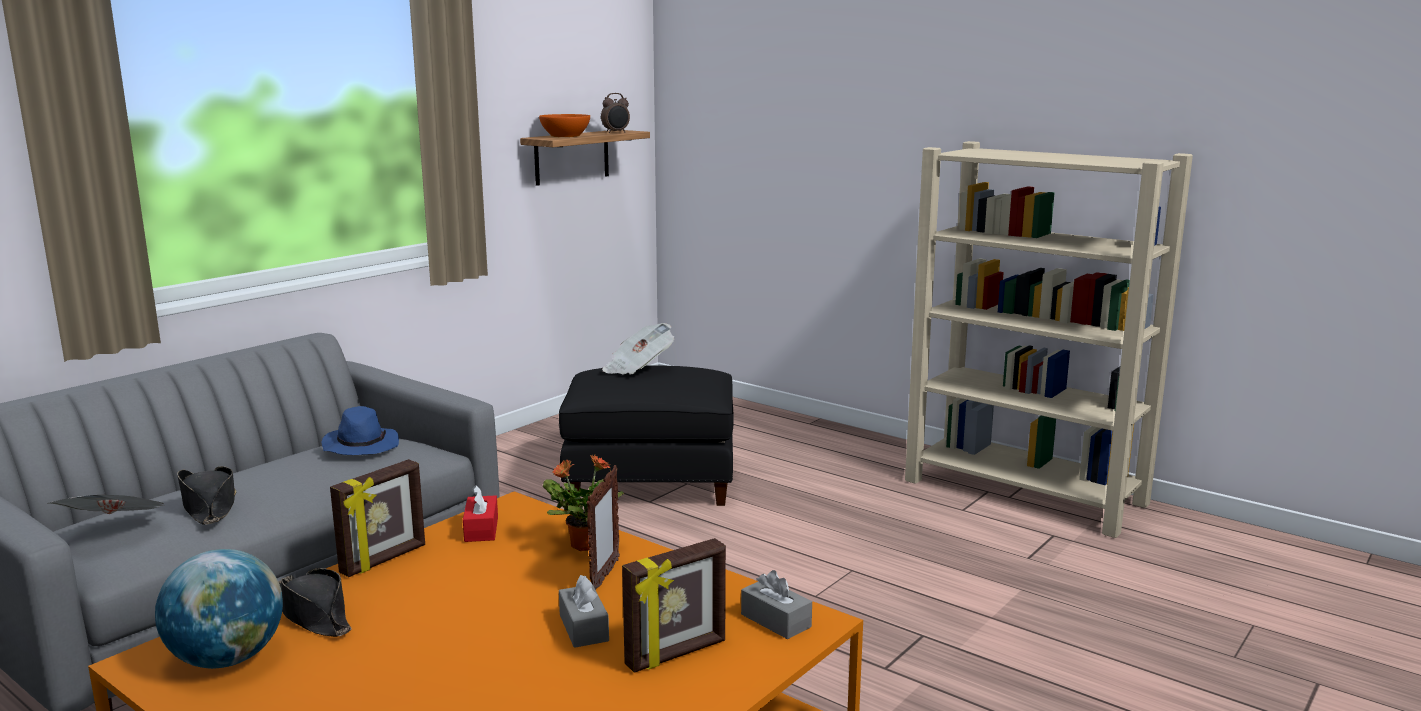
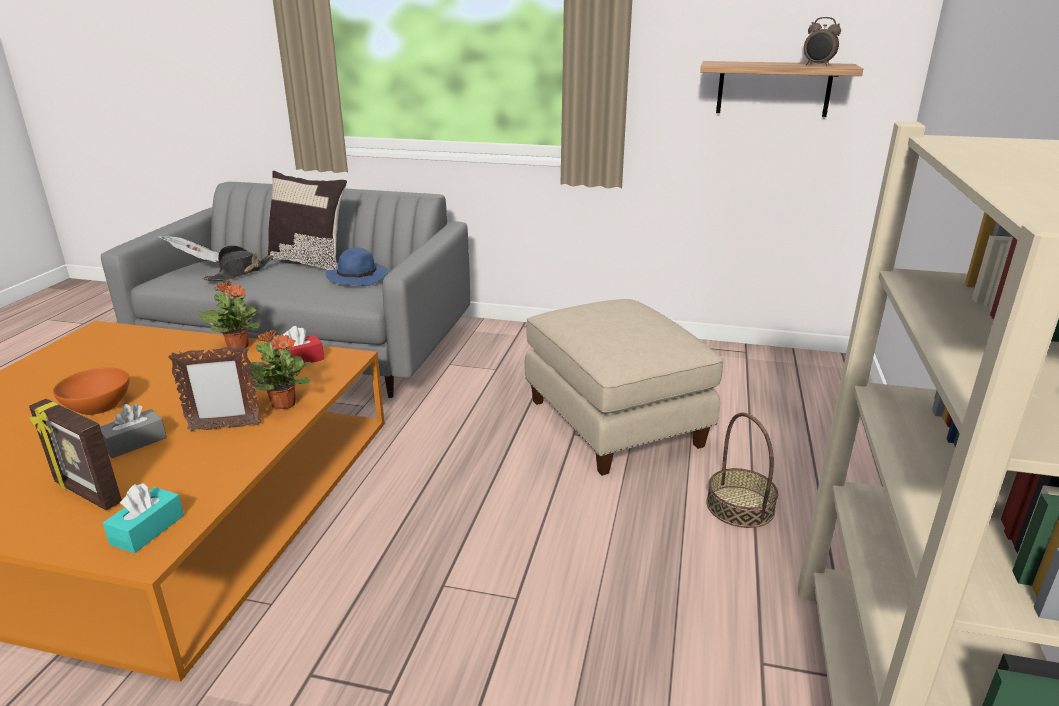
camera: 65 degrees right, 10 degrees up
globe [155,549,283,669] -> none
black hat [278,568,352,637] -> none
picture frame [330,459,425,577] -> potted plant [198,281,260,348]
orange bowl [539,114,590,137] -> orange bowl moved to [53,367,129,415]
black ottoman [559,365,734,506] -> beige ottoman [525,299,723,475]
newspaper [602,323,674,375] -> none
grey tissue box [741,570,812,639] -> turquoise tissue box [103,483,184,553]
none -> pillow [268,171,347,270]
none -> basket [706,412,778,528]

